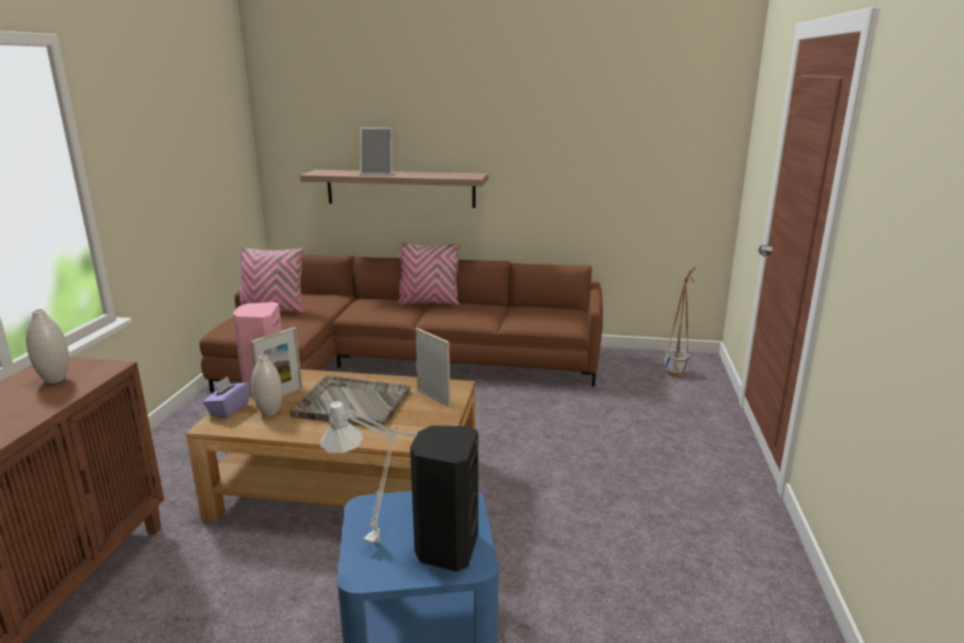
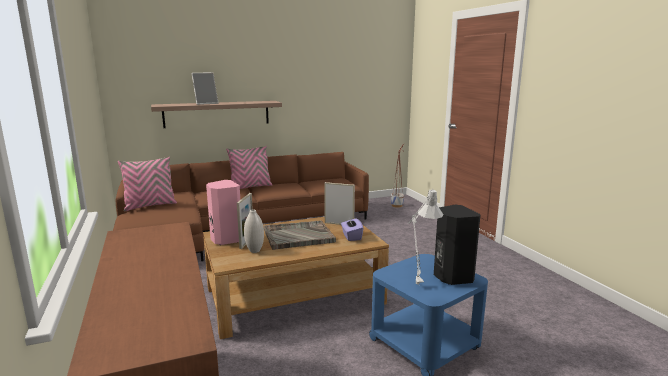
camera: 30 degrees left, 5 degrees down
white vase [26,309,69,383] -> none
purple tissue box [203,376,250,418] -> purple tissue box moved to [341,218,364,241]

